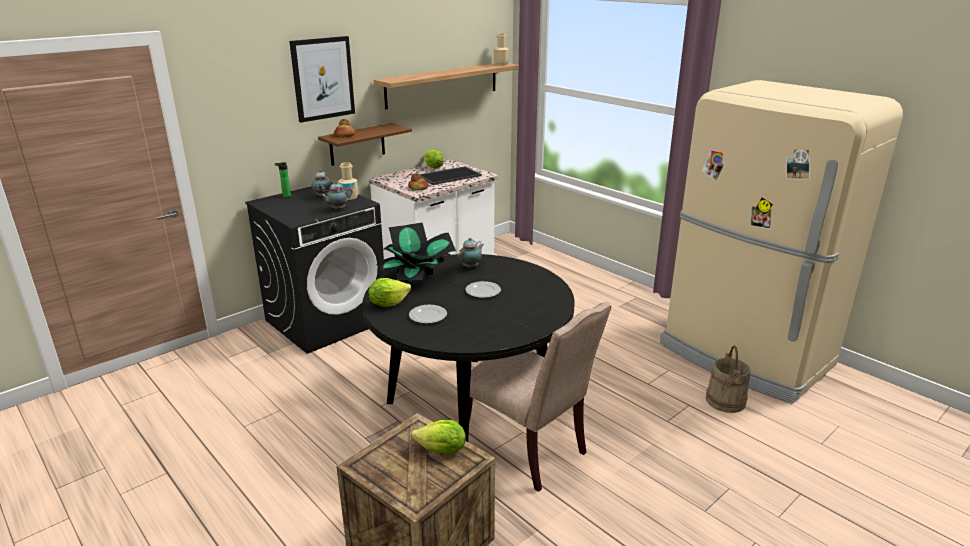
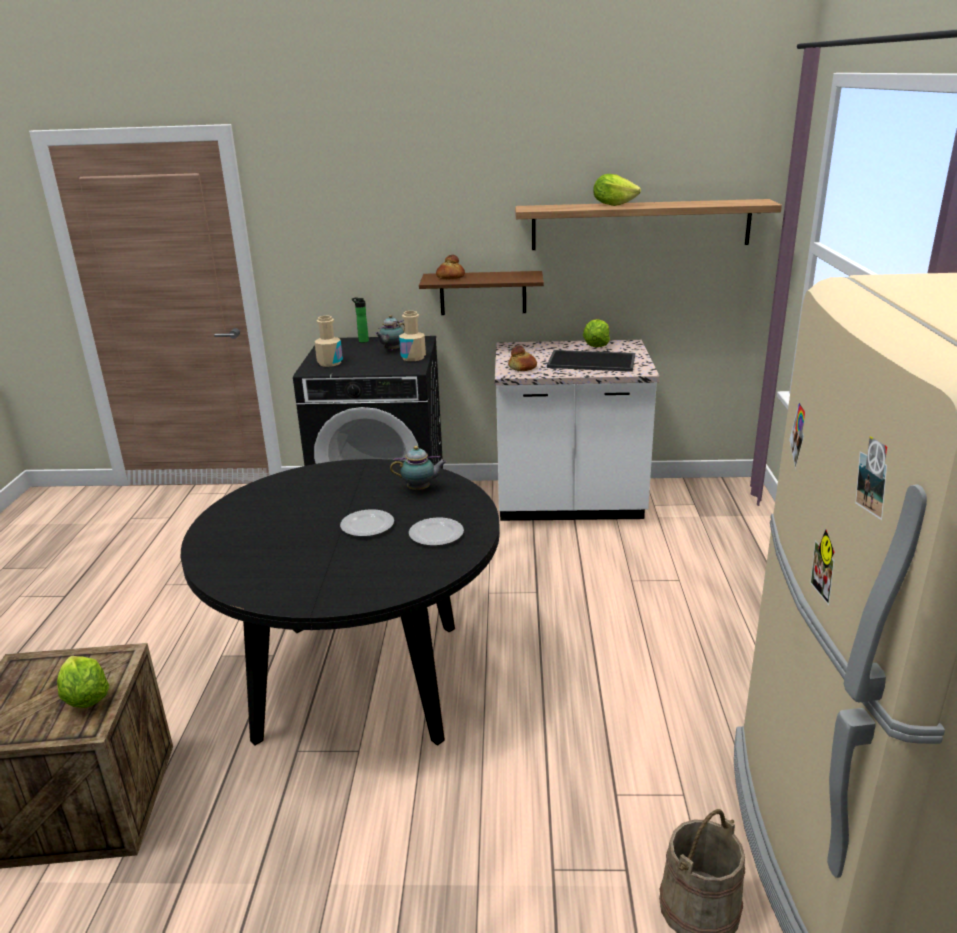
camera: 45 degrees right, 0 degrees up
picture [289,36,355,123] -> none
teapot [320,181,353,210] -> none
lettuce [368,278,411,307] -> lettuce moved to [593,174,641,206]
potted plant [376,223,456,283] -> none
plate [409,305,447,324] -> plate moved to [409,517,464,546]
beige chair [469,302,611,492] -> none
beige bottle [494,33,509,65] -> beige bottle moved to [314,316,343,367]

